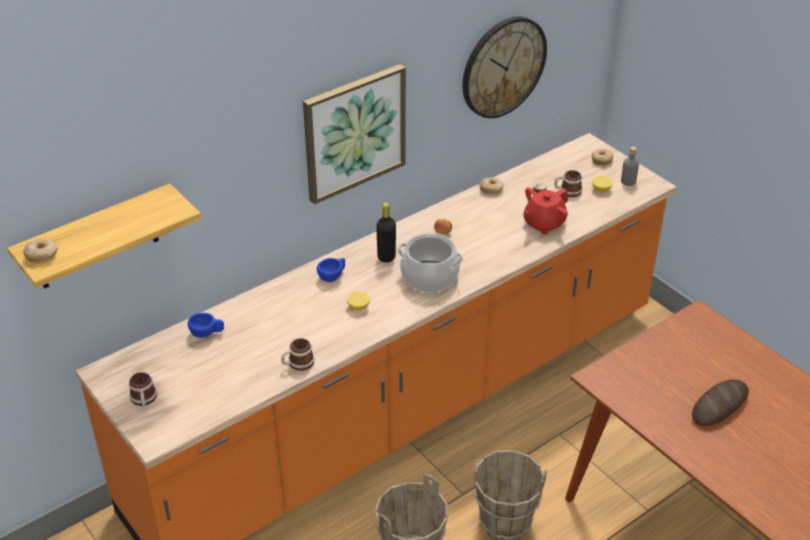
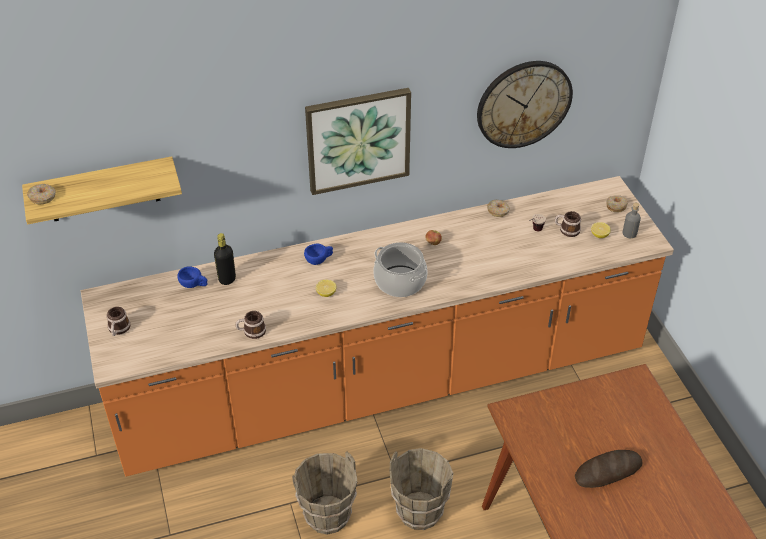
camera: 20 degrees right, 5 degrees up
black bottle [376,203,396,263] -> black bottle moved to [214,233,236,285]
red teapot [523,188,568,234] -> none

